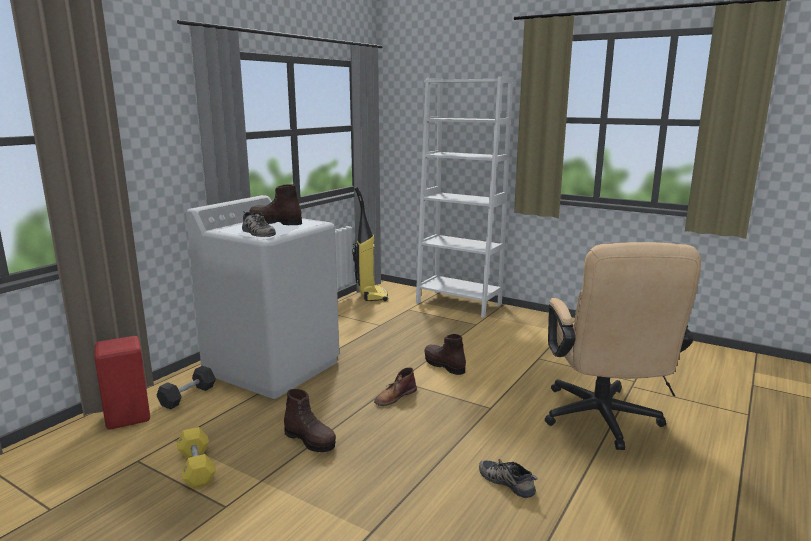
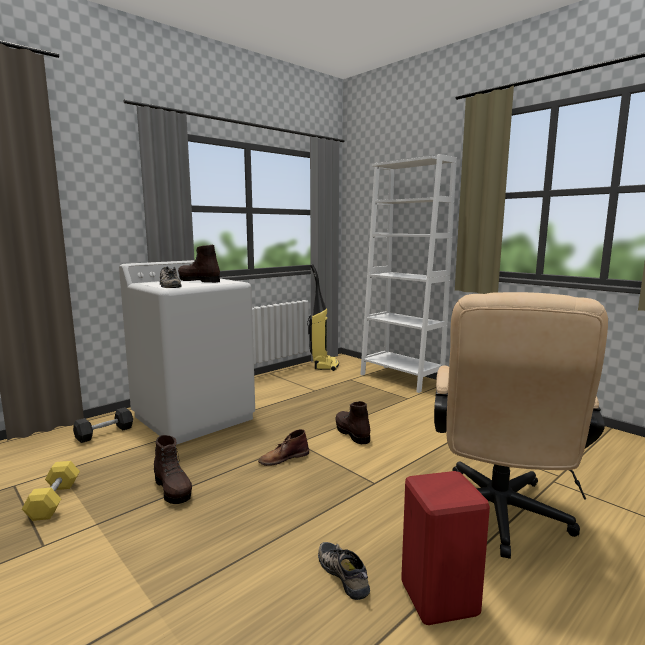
camera: 15 degrees right, 5 degrees down
red stool [94,336,150,430] -> red stool moved to [401,471,490,625]

